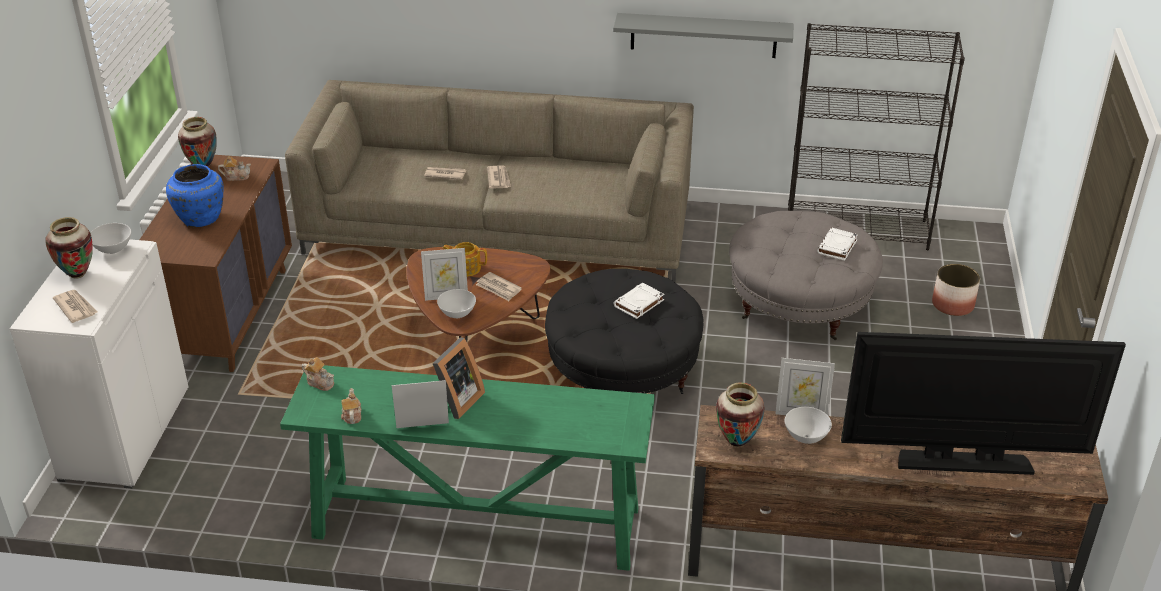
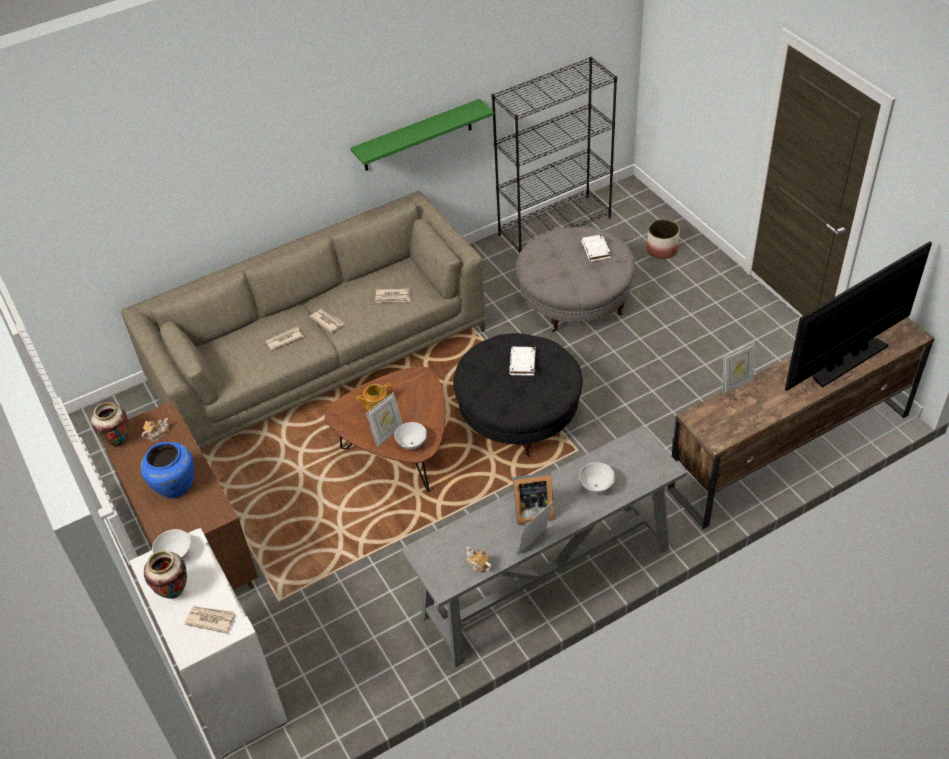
camera: 35 degrees left, 10 degrees up
green console table [280,365,655,571] -> grey console table [401,426,687,668]
teapot [302,357,334,391] -> none
picture frame [433,338,485,419] -> picture frame turned 90 degrees clockwise [513,472,555,525]
newspaper [476,272,522,301] -> newspaper moved to [375,288,410,303]
grey shelf [613,13,794,58] -> green shelf [351,99,494,171]
vase [716,382,765,447] -> none
white bowl [785,407,832,444] -> white bowl moved to [579,462,615,493]

